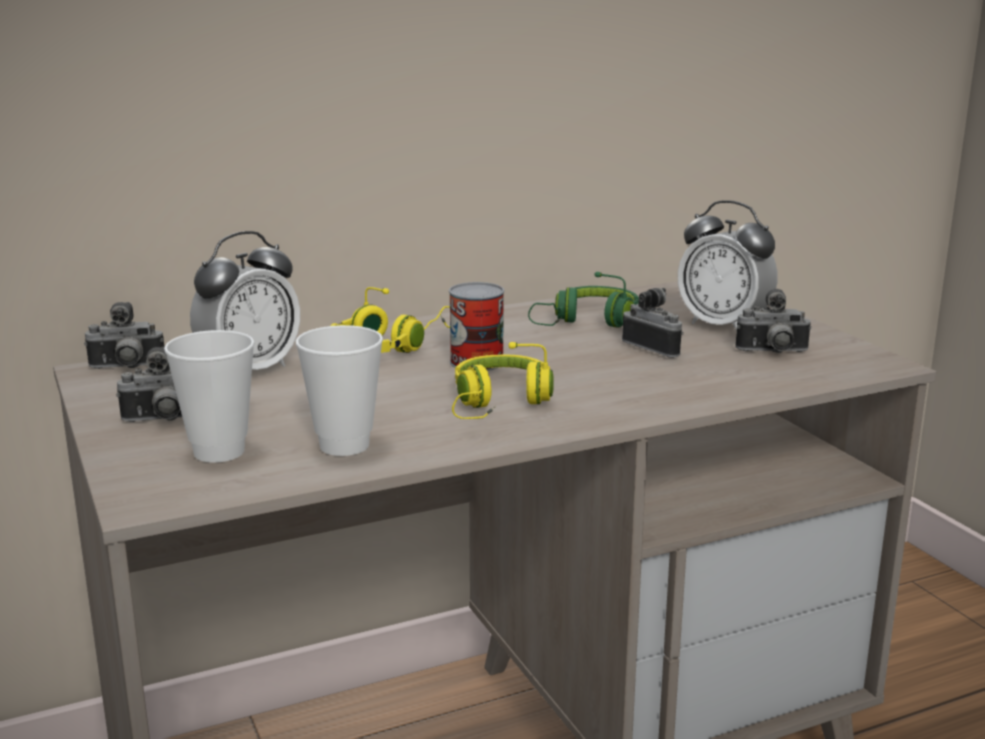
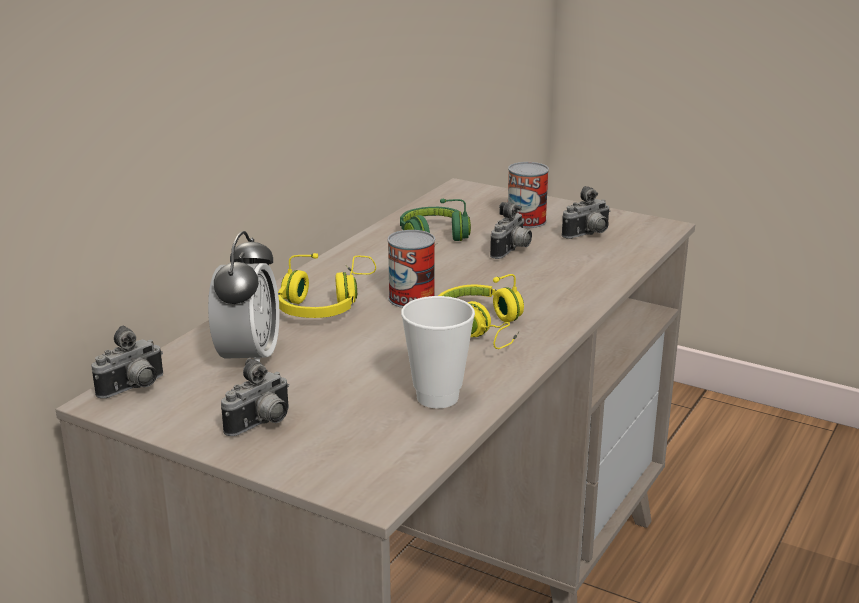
camera: 35 degrees left, 5 degrees up
cup [164,330,255,463] -> none
camera [622,288,684,358] -> camera turned 105 degrees clockwise [490,202,532,259]
alarm clock [678,200,778,331] -> can [508,162,549,228]

